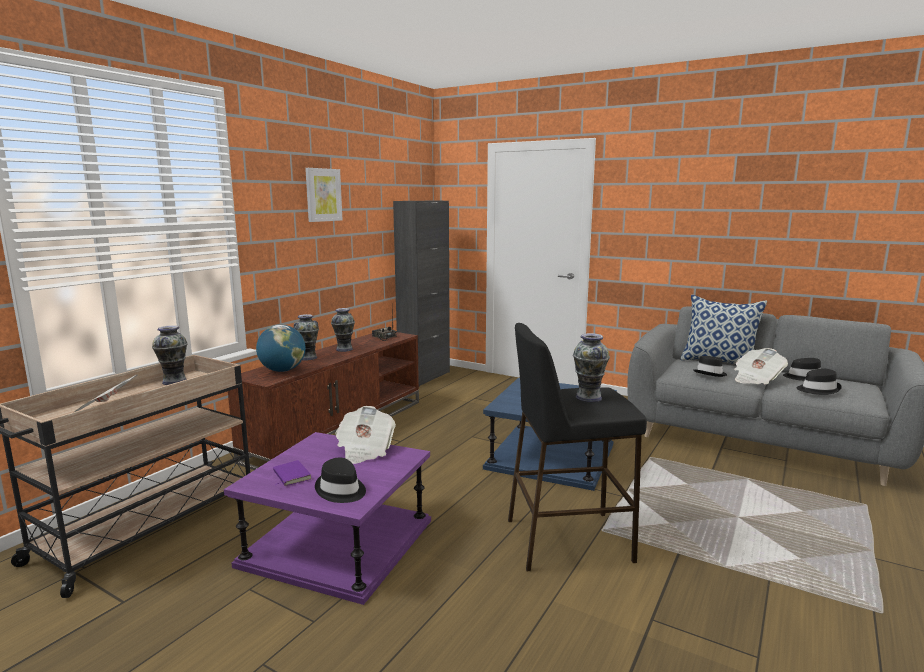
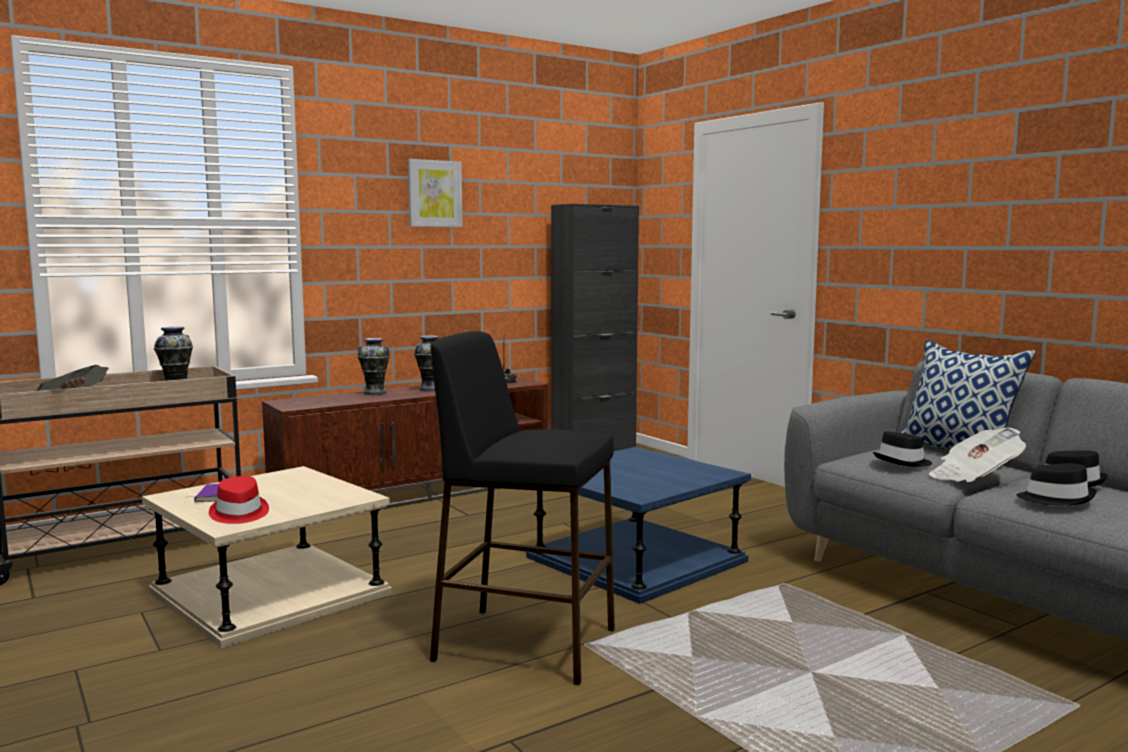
camera: 25 degrees right, 5 degrees down
purple side table [224,432,431,605] -> beige side table [142,466,392,649]
globe [256,325,305,372] -> none
black hat [315,457,366,503] -> red hat [209,476,269,524]
newspaper [335,406,396,464] -> none
vase [573,333,610,402] -> none

